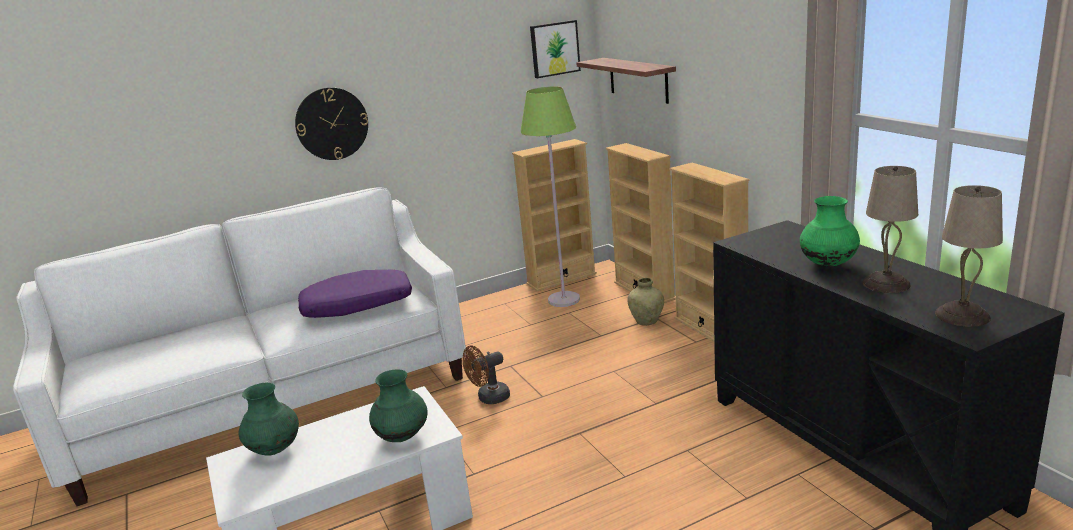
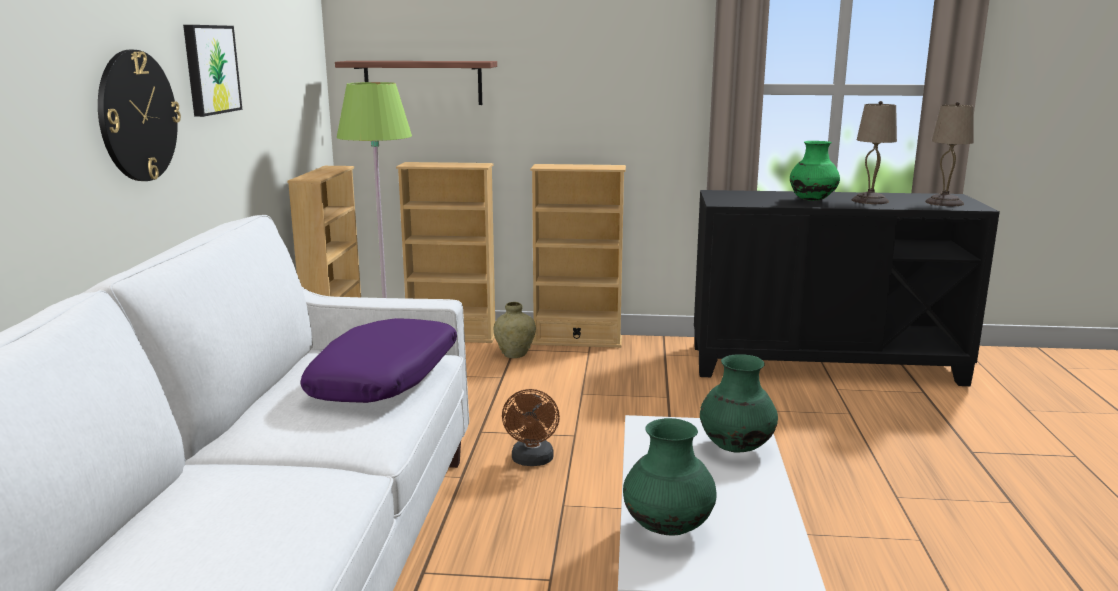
camera: 60 degrees left, 5 degrees down
picture [530,20,581,78] -> picture moved to [183,25,242,117]

